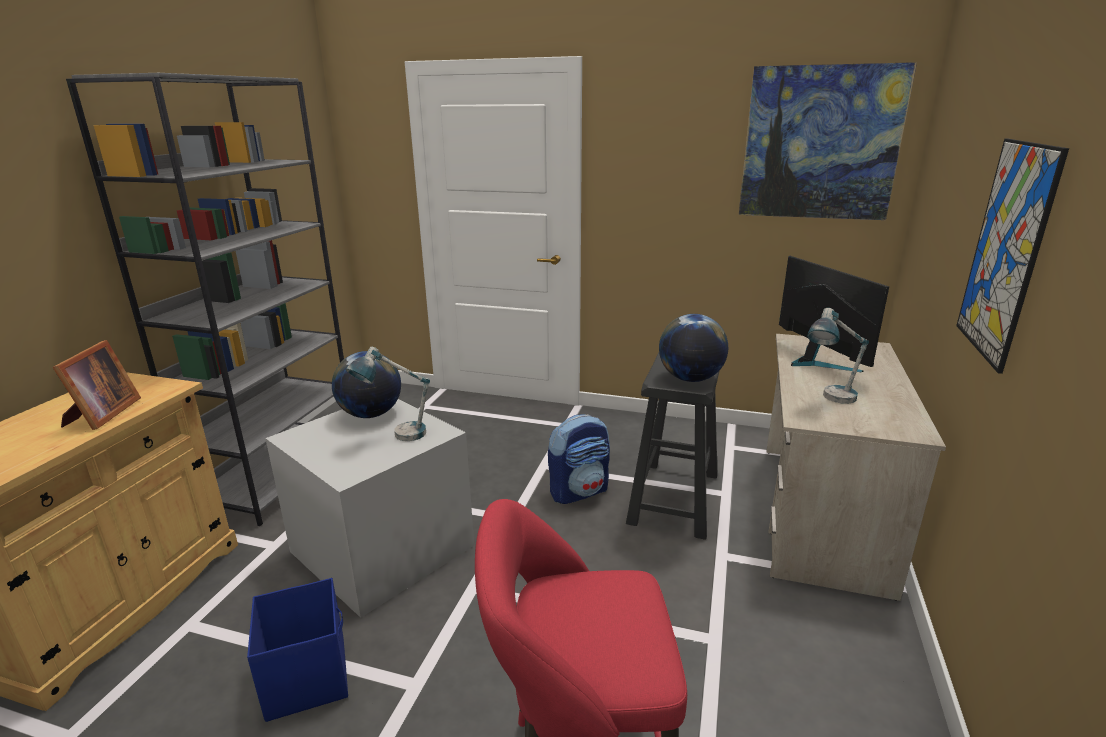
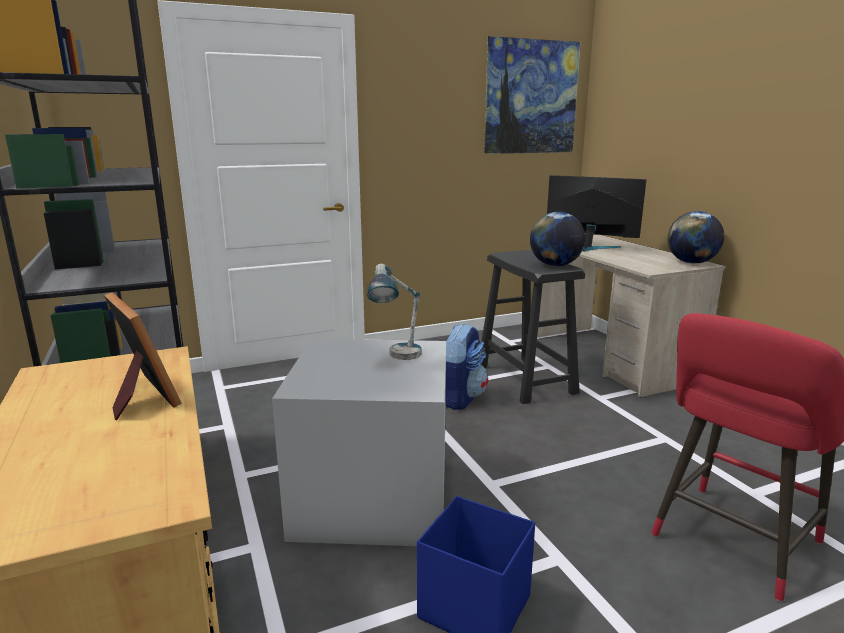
camera: 40 degrees left, 5 degrees down
globe [332,351,401,418] -> globe moved to [667,211,724,264]
table lamp [807,308,869,404] -> none
picture [956,139,1069,374] -> none

